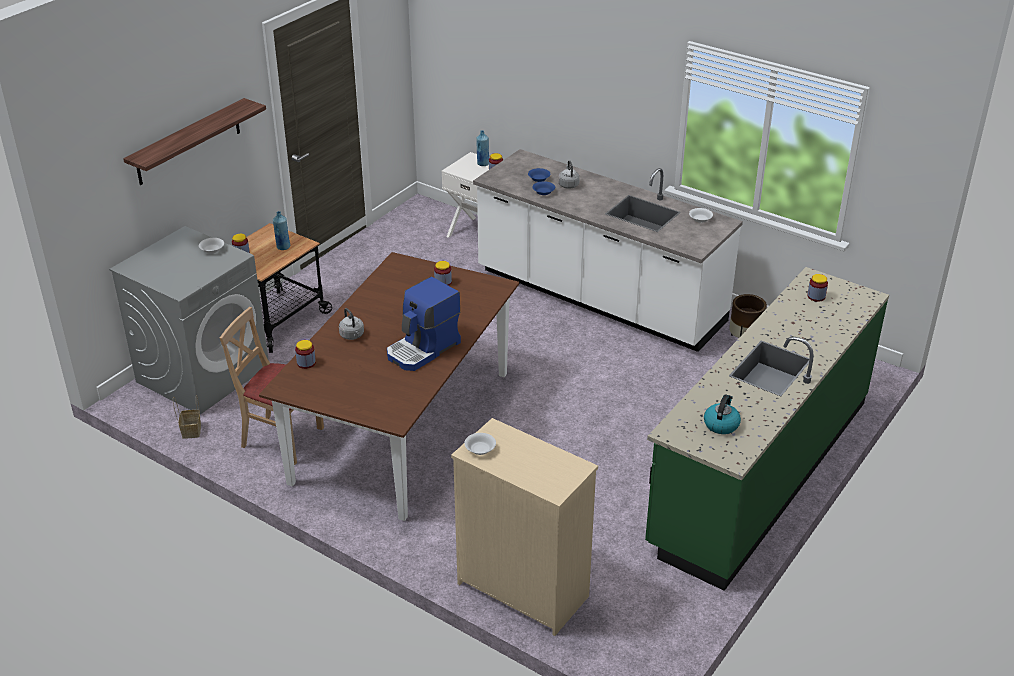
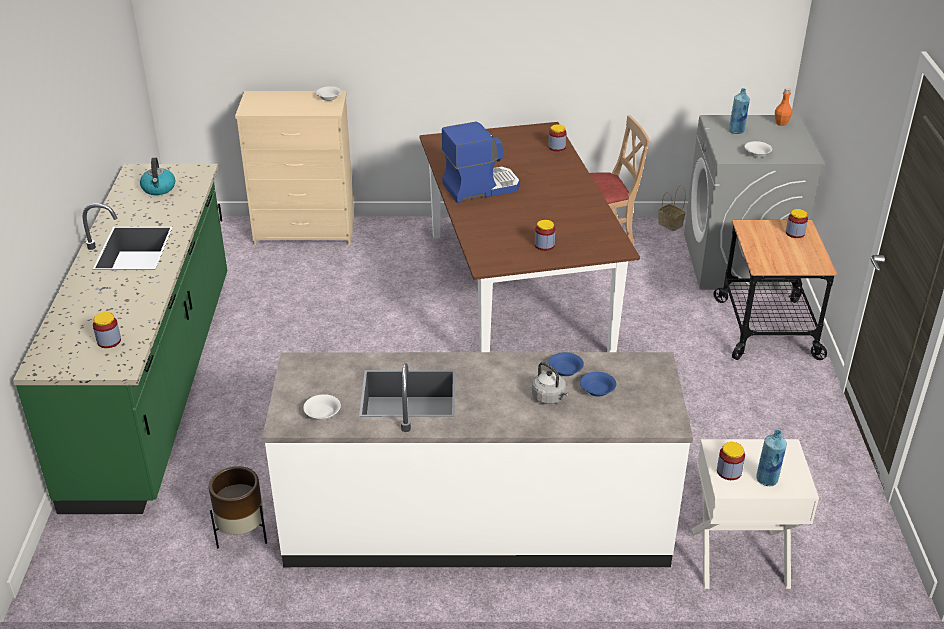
camera: 145 degrees right, 0 degrees up
shelf [123,98,266,185] -> none
blue bottle [273,211,290,250] -> blue bottle moved to [729,88,750,134]
grey kettle [339,308,364,340] -> none
coffee machine [387,277,461,371] -> coffee machine turned 60 degrees clockwise [442,122,520,203]
none -> orange bottle [775,88,792,126]

